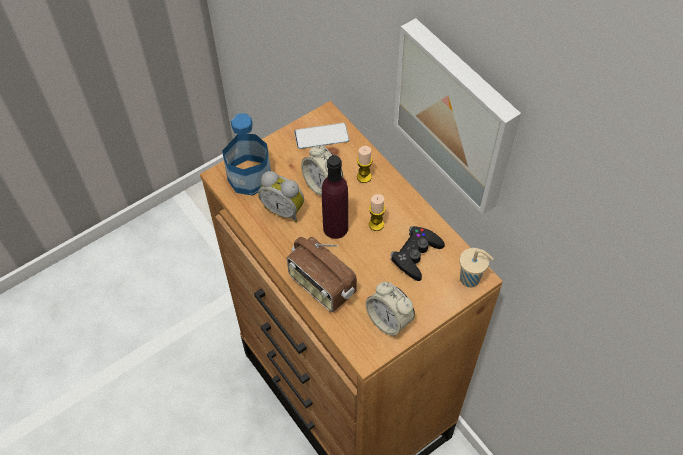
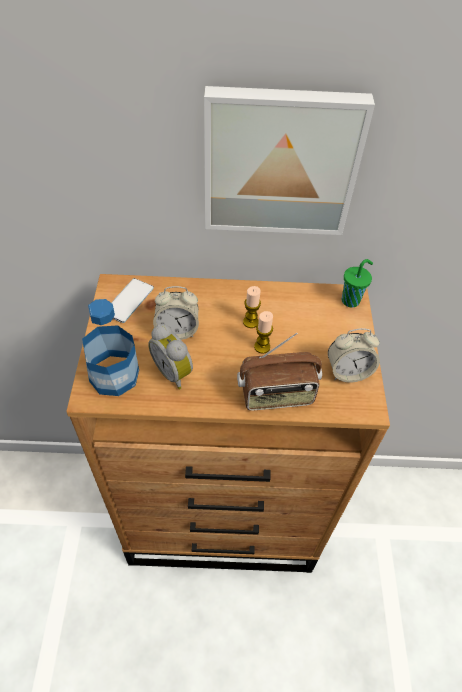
camera: 55 degrees left, 5 degrees down
alarm clock [258,171,304,222] -> alarm clock turned 75 degrees clockwise [148,324,193,390]
purple bottle [322,155,348,239] -> none
candle [357,146,372,183] -> candle moved to [254,311,273,354]
black game controller [391,226,445,281] -> none
beige cup [460,248,494,287] -> green cup [342,259,373,308]

